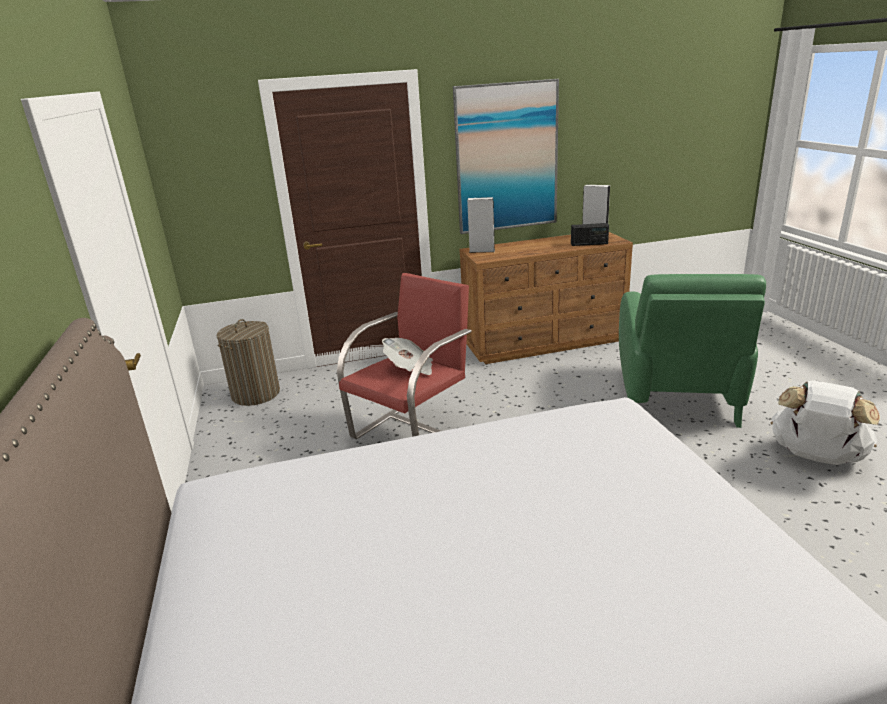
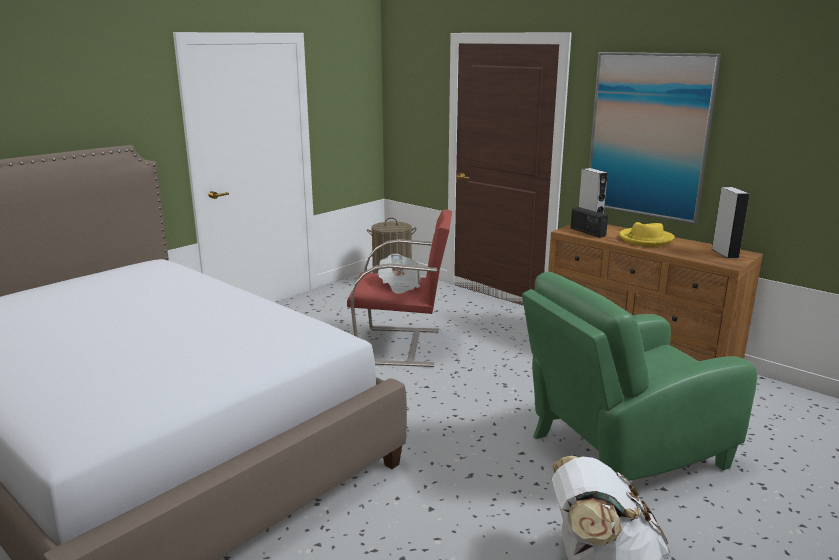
camera: 55 degrees right, 5 degrees down
radio [571,223,609,246] -> radio moved to [571,207,608,238]
none -> yellow hat [619,222,675,247]

